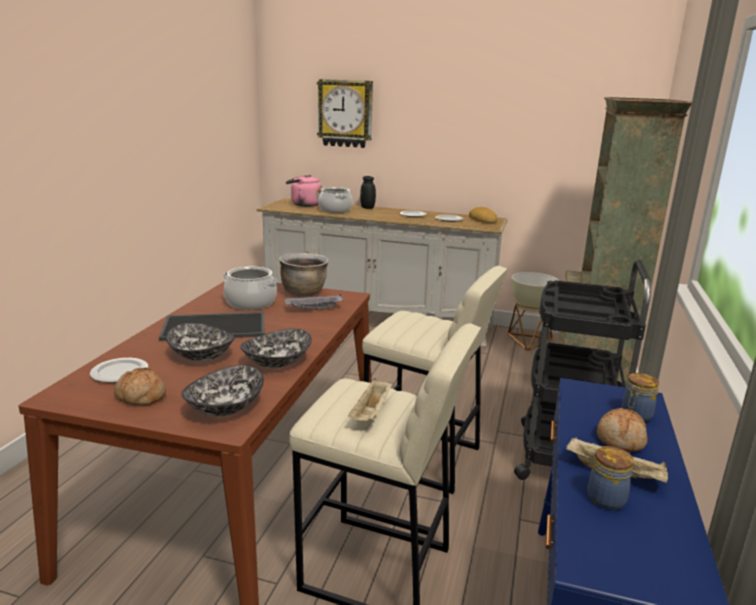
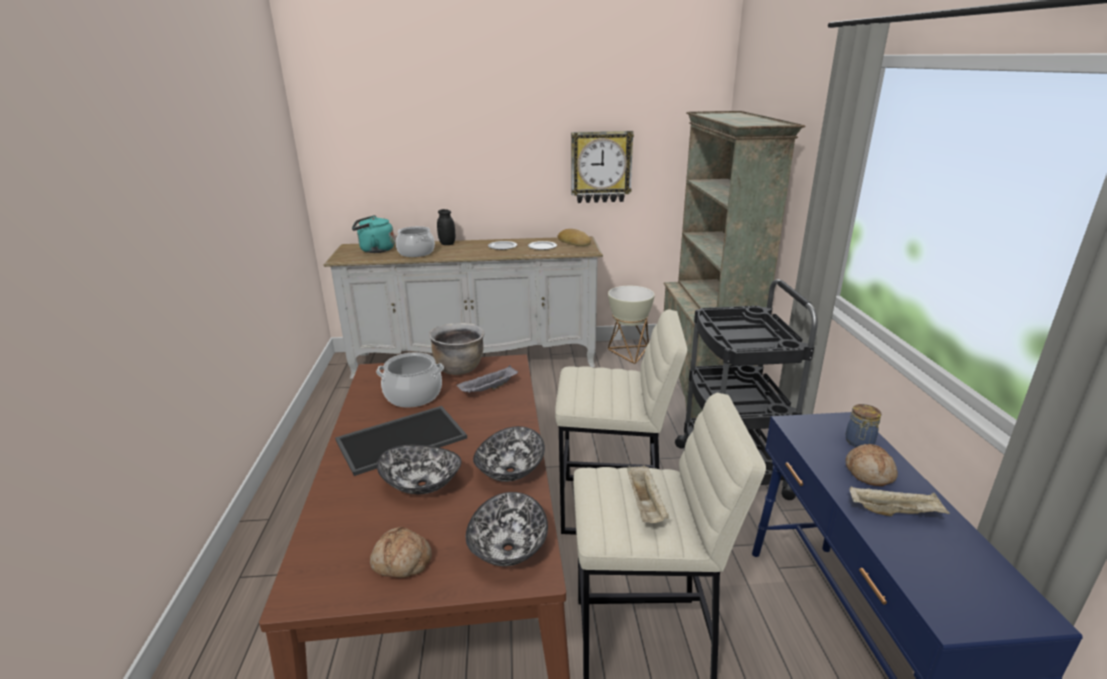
camera: 20 degrees left, 5 degrees up
plate [90,358,148,383] -> none
pink kettle [286,175,322,207] -> turquoise kettle [352,215,395,253]
wall clock [317,79,373,148] -> wall clock moved to [571,131,634,203]
jar [587,446,634,510] -> none

